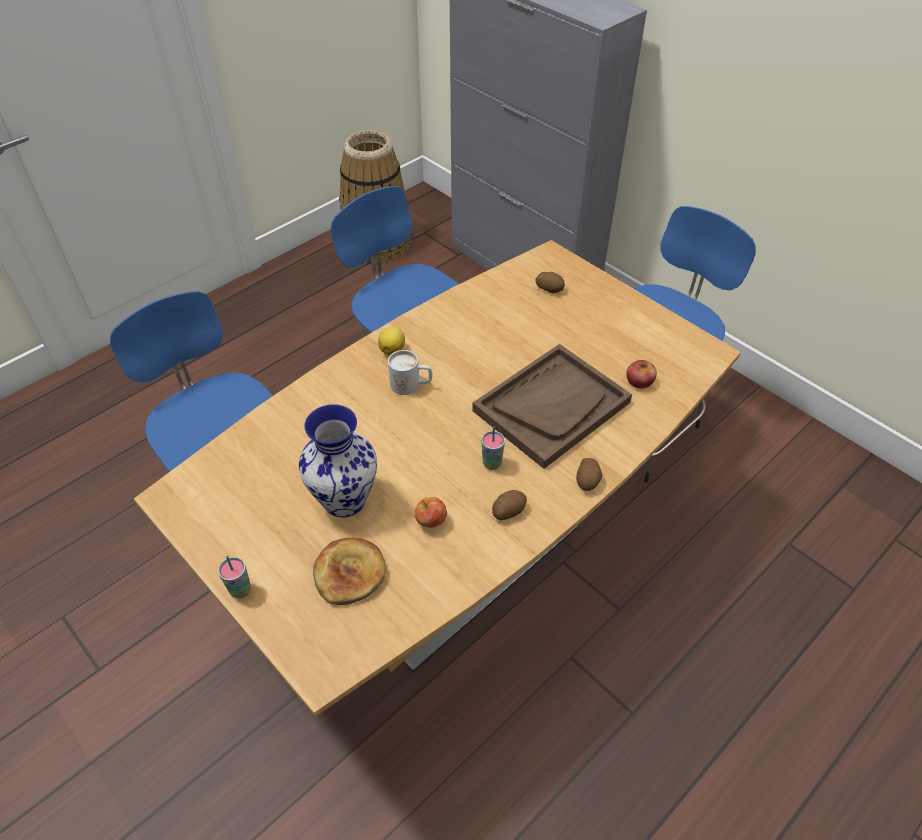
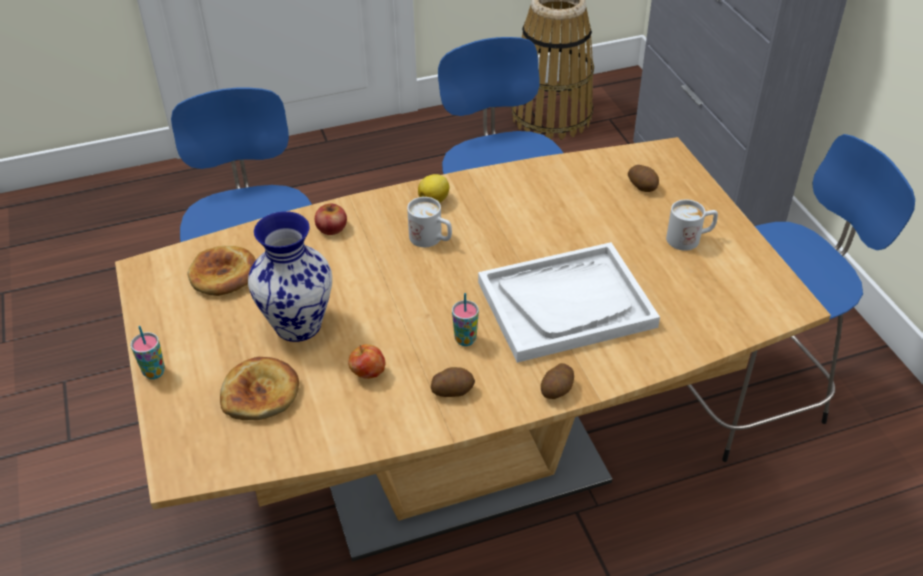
camera: 25 degrees right, 5 degrees down
brown tray [472,344,632,469] -> white tray [478,242,660,363]
apple [626,360,657,389] -> apple moved to [315,204,347,235]
none -> bread [187,246,256,296]
none -> white mug [666,200,718,251]

